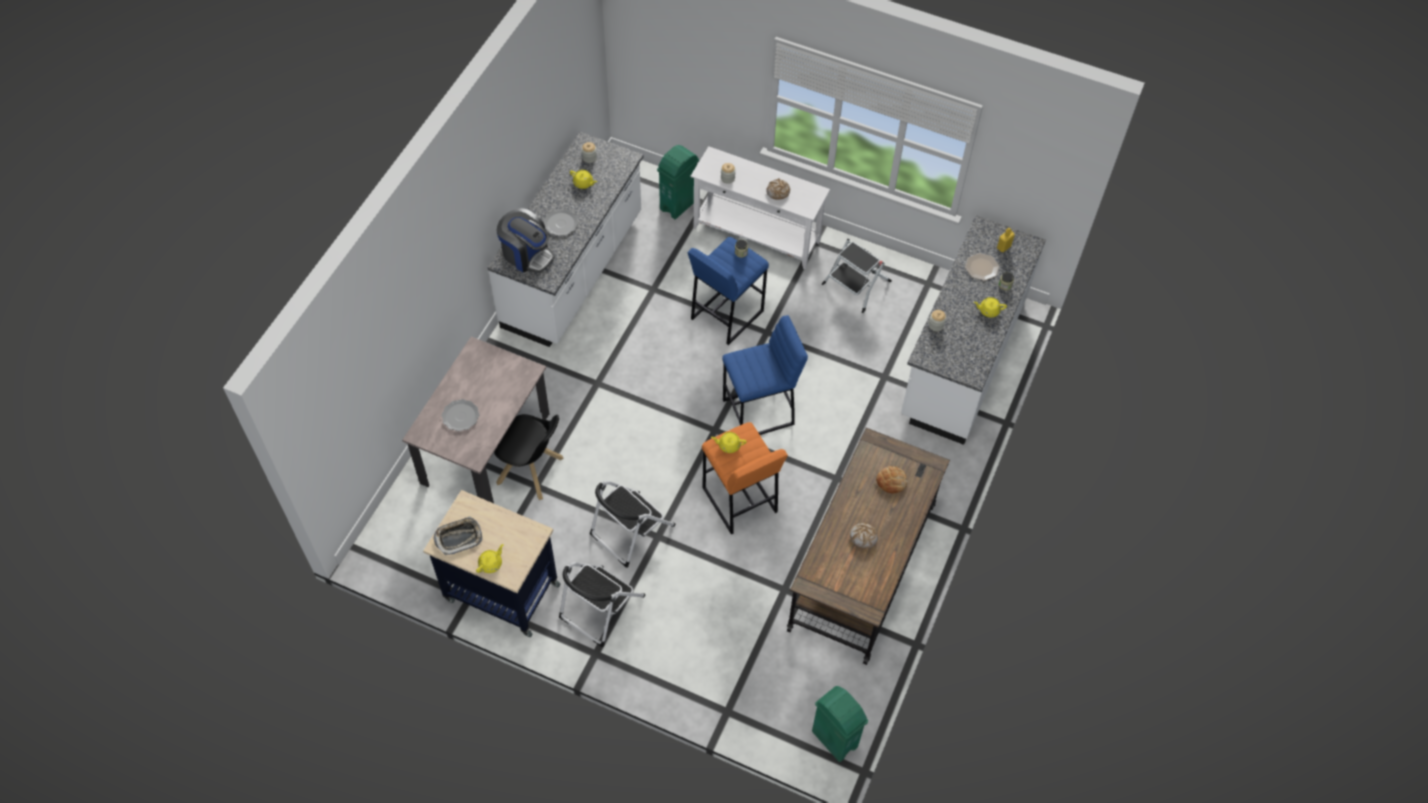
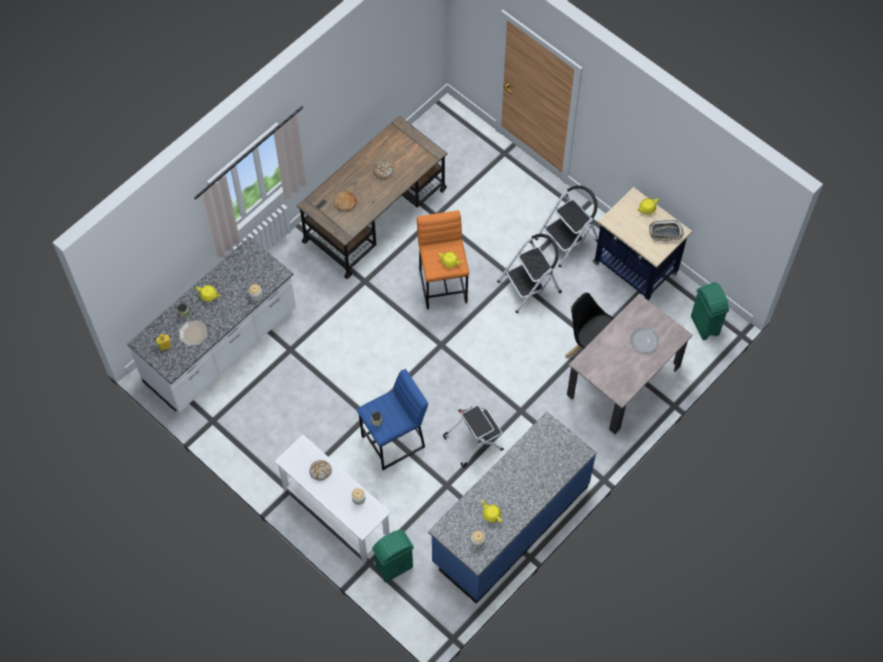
camera: 160 degrees left, 5 degrees up
white counter [488,132,644,347] -> blue counter [428,412,597,604]
coffee machine [496,208,555,273] -> none
plate [543,209,578,236] -> none
blue stool [722,315,808,435] -> none
green trash can [812,686,868,762] -> green trash can moved to [691,282,729,341]
step ladder [822,239,892,313] -> step ladder moved to [443,405,504,468]

